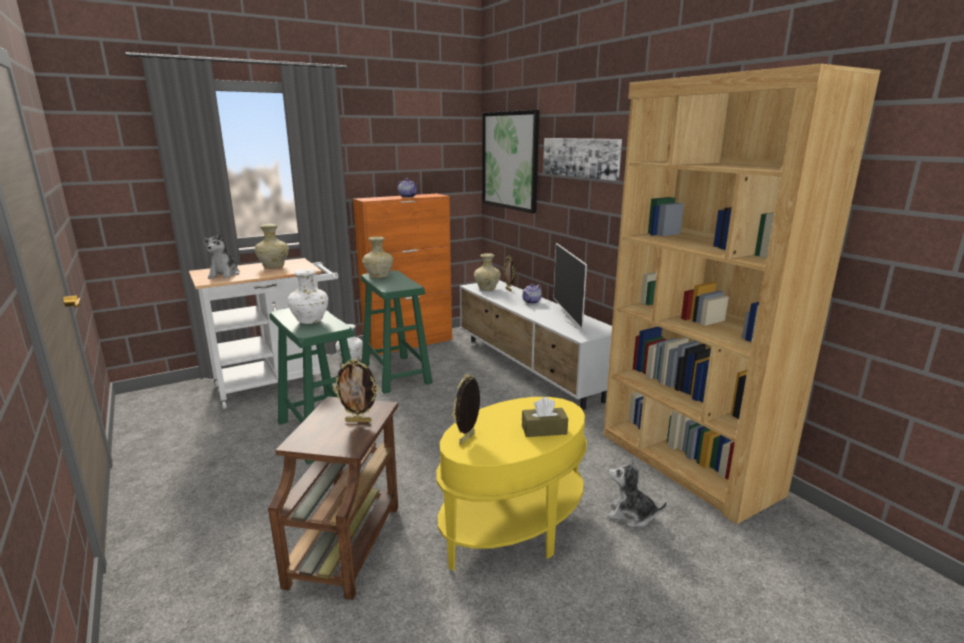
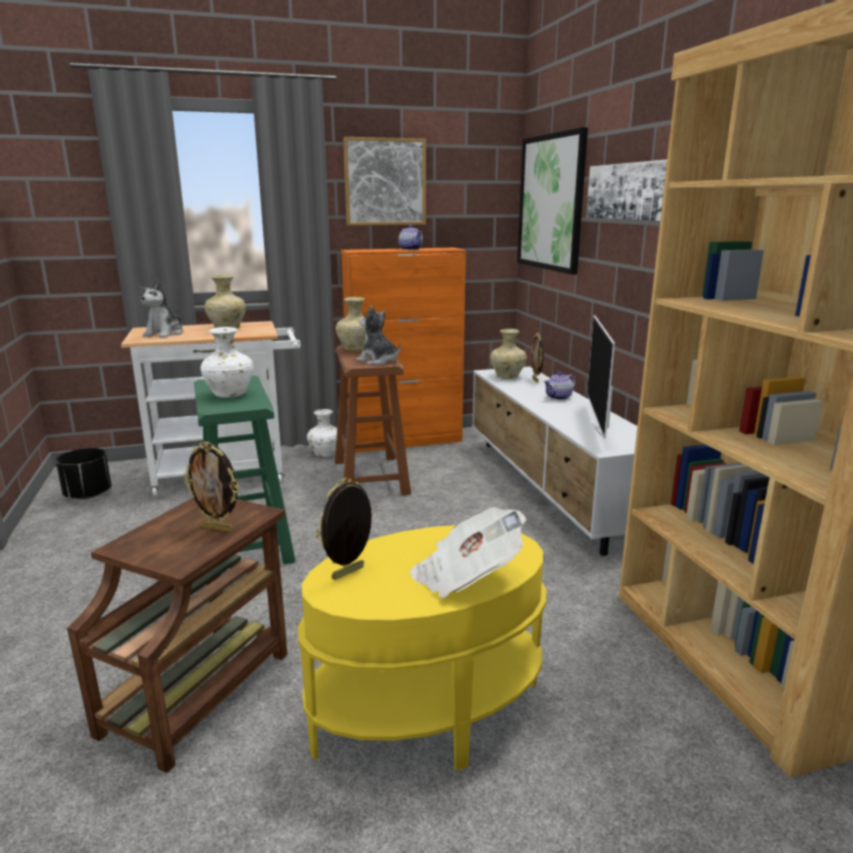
camera: 15 degrees right, 0 degrees up
green stool [361,270,433,394] -> brown stool [335,345,411,495]
brown tissue box [522,397,568,437] -> newspaper [410,507,527,598]
plush toy [608,458,667,527] -> plush toy moved to [356,306,401,365]
none -> black planter [56,448,111,499]
none -> picture [343,137,426,226]

